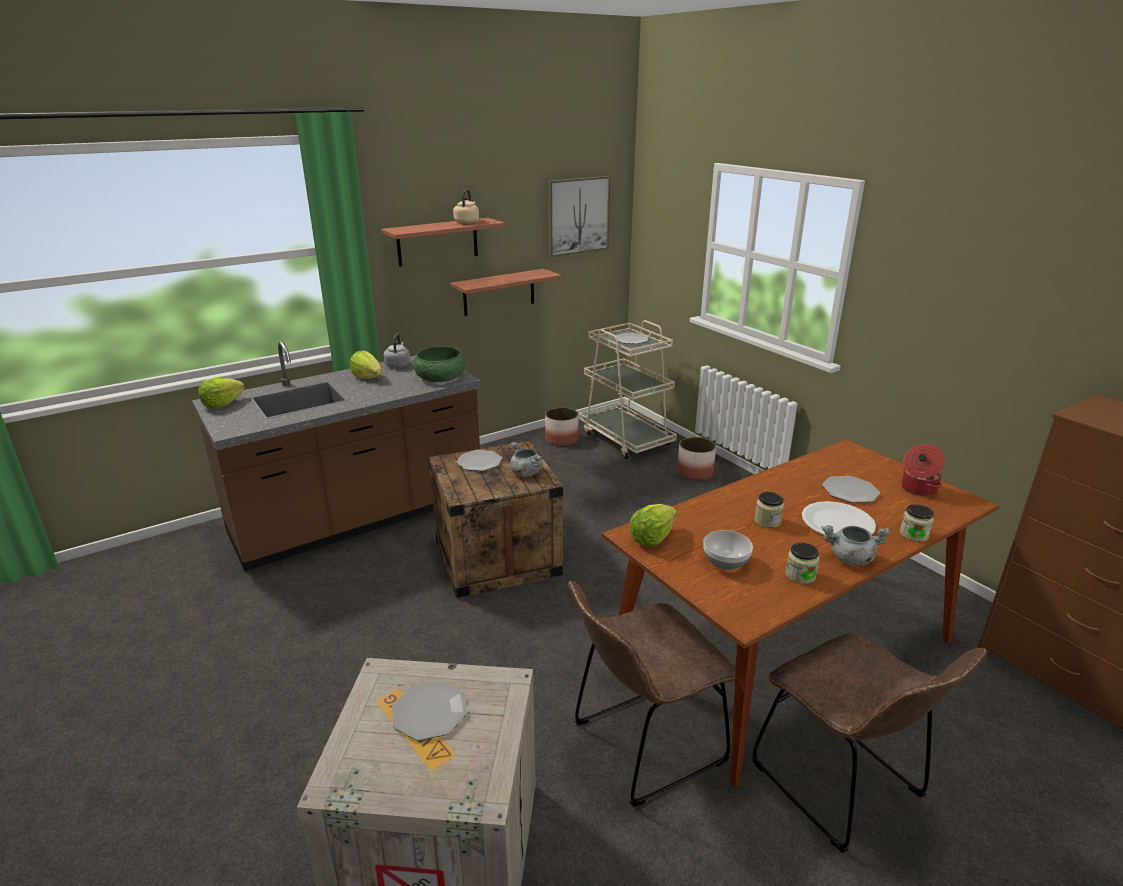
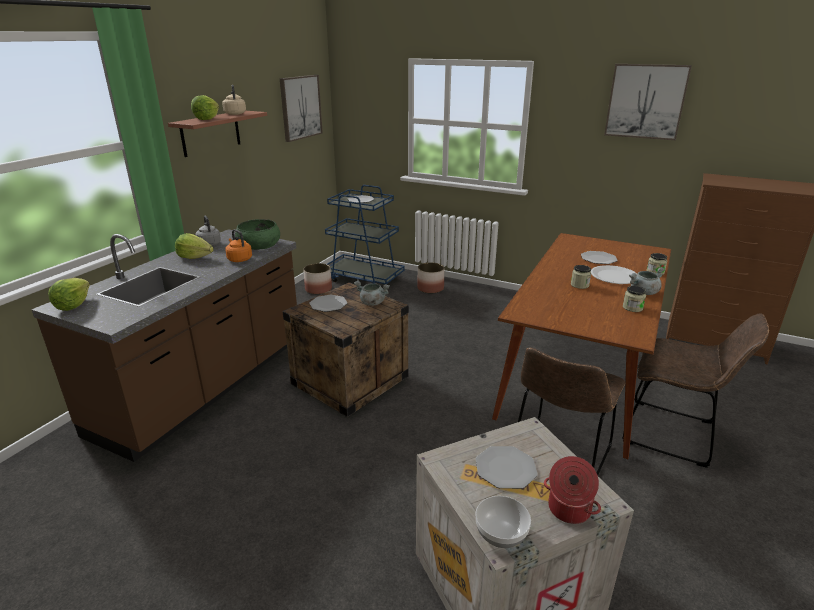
camera: 30 degrees left, 0 degrees up
shelf [450,269,561,316] -> none
beige cart [579,320,677,459] -> blue cart [325,185,405,285]
lettuce [630,504,677,547] -> lettuce moved to [191,95,219,120]
bowl [703,530,753,570] -> bowl moved to [476,496,531,548]
cooking pot [901,444,945,496] -> cooking pot moved to [544,456,601,524]
none -> orange kettle [225,229,252,262]
none -> picture [604,64,692,140]

